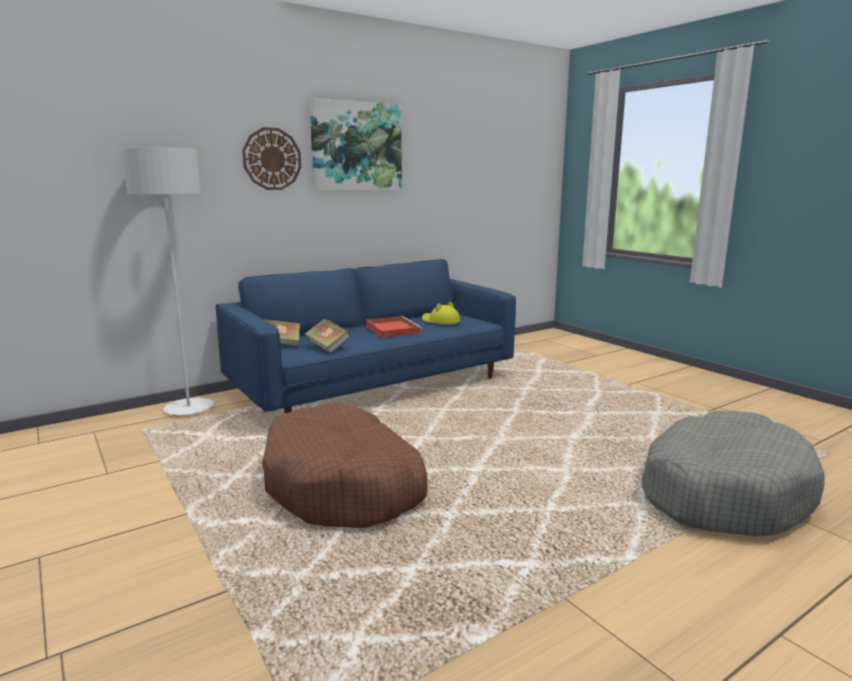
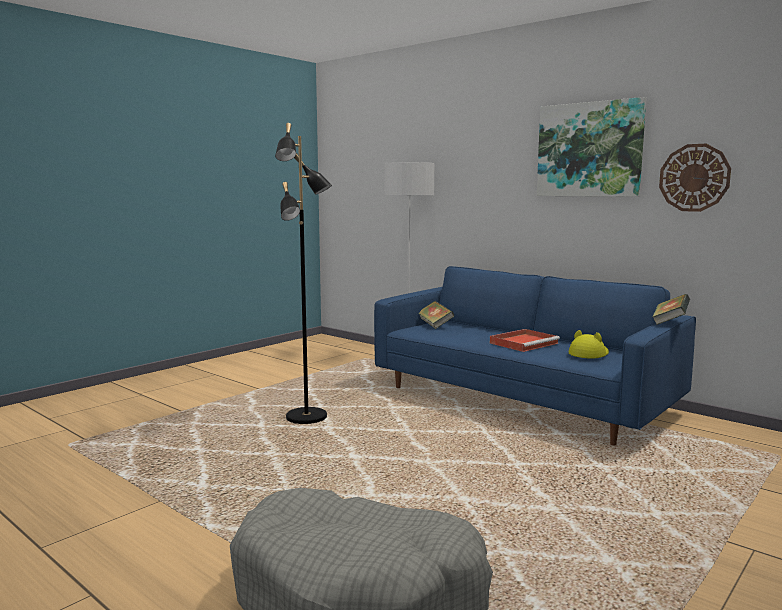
camera: 75 degrees right, 5 degrees down
wall clock [242,127,301,190] -> wall clock moved to [659,144,731,212]
brown dog bed [262,403,428,528] -> black floor lamp [275,123,332,424]
book [305,318,351,353] -> book moved to [652,294,690,325]

